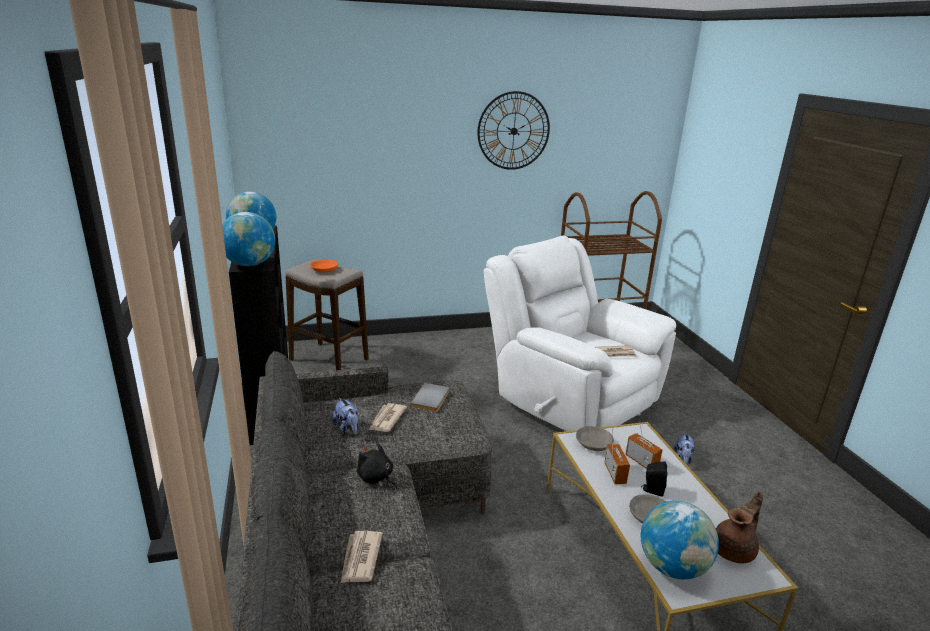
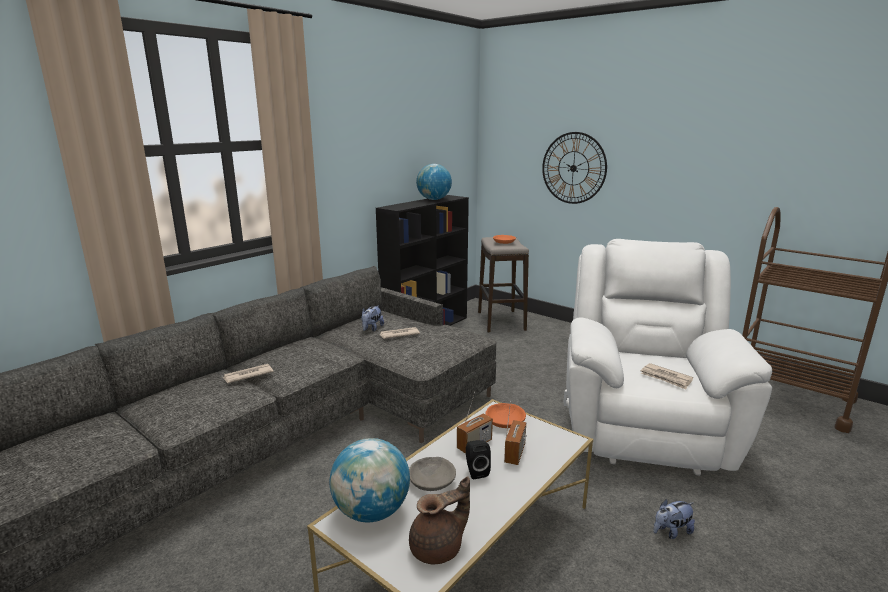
camera: 55 degrees right, 5 degrees down
globe [222,212,275,266] -> none
black plush toy [357,443,398,489] -> none
grey book [410,383,450,412] -> none
wall clock [478,91,550,170] -> wall clock moved to [542,132,607,204]
grey bowl [576,426,614,451] -> orange bowl [486,403,526,428]
brown teapot [716,492,763,564] -> brown teapot turned 45 degrees counterclockwise [409,476,470,564]

